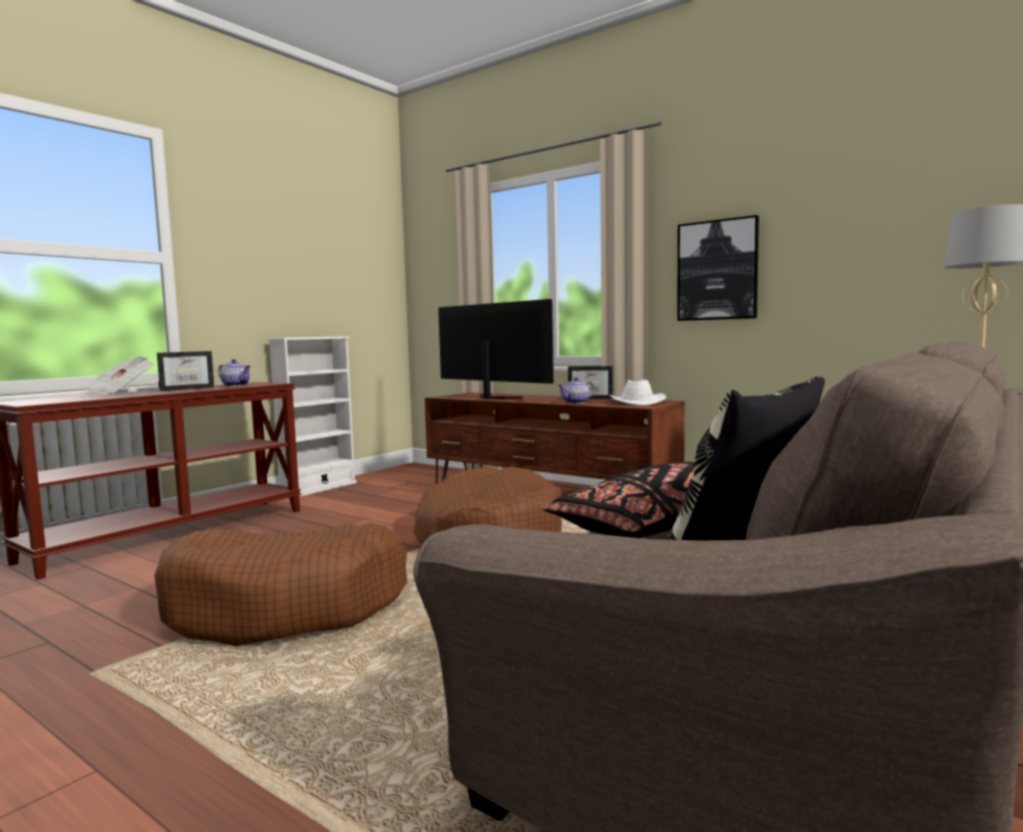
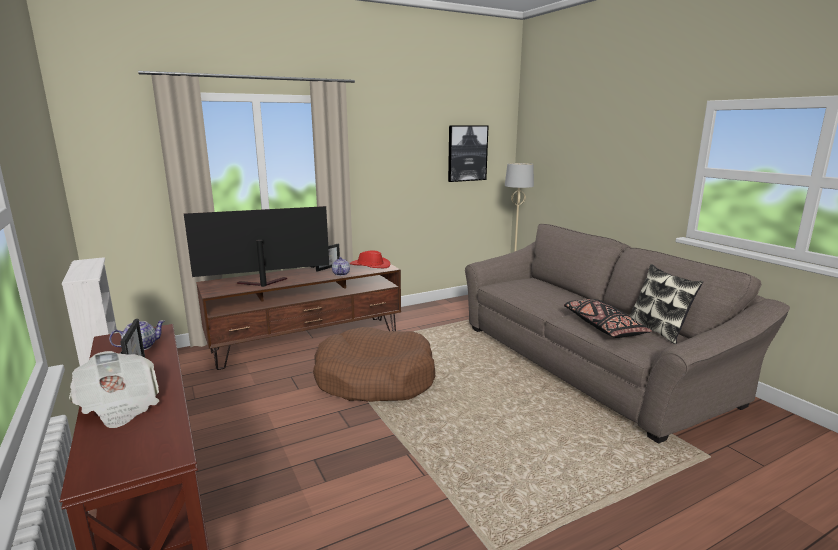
camera: 65 degrees left, 10 degrees up
brown dog bed [154,523,407,646] -> none
white hat [609,379,666,406] -> red hat [350,250,390,268]
picture [677,215,759,321] -> picture moved to [448,125,489,182]

